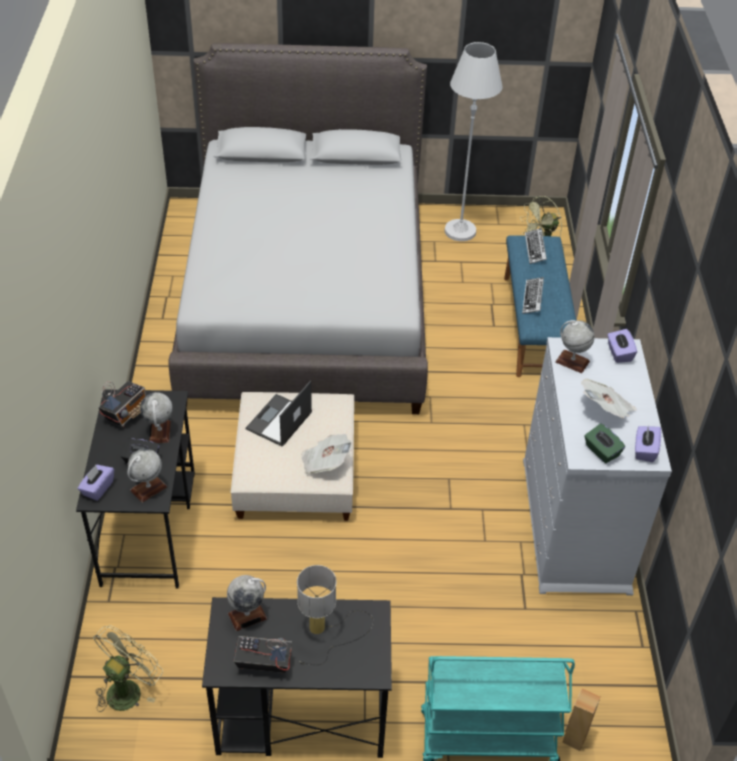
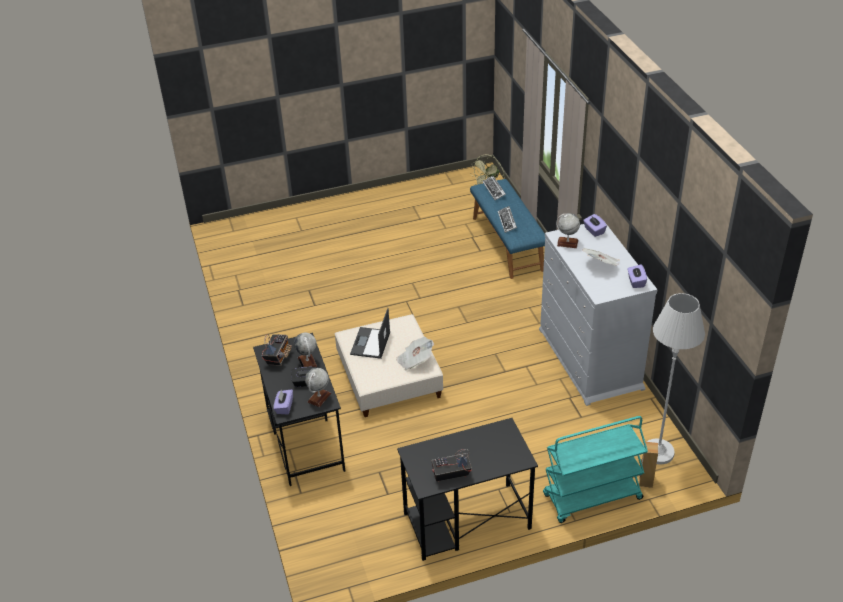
camera: 15 degrees left, 5 degrees down
green fan [93,625,163,712] -> none
grey bed [168,43,428,414] -> none
globe [227,575,267,631] -> none
table lamp [297,565,374,665] -> none
white floor lamp [445,42,503,241] -> white floor lamp moved to [647,293,705,464]
green tissue box [584,424,625,463] -> none

